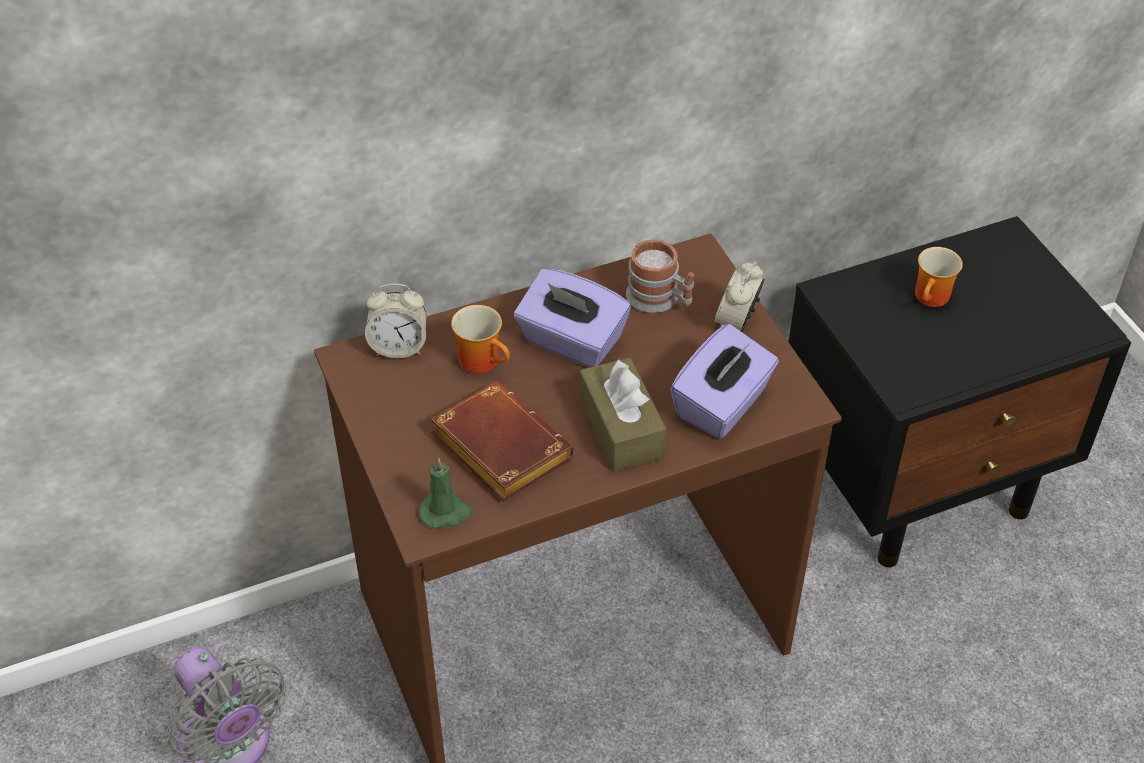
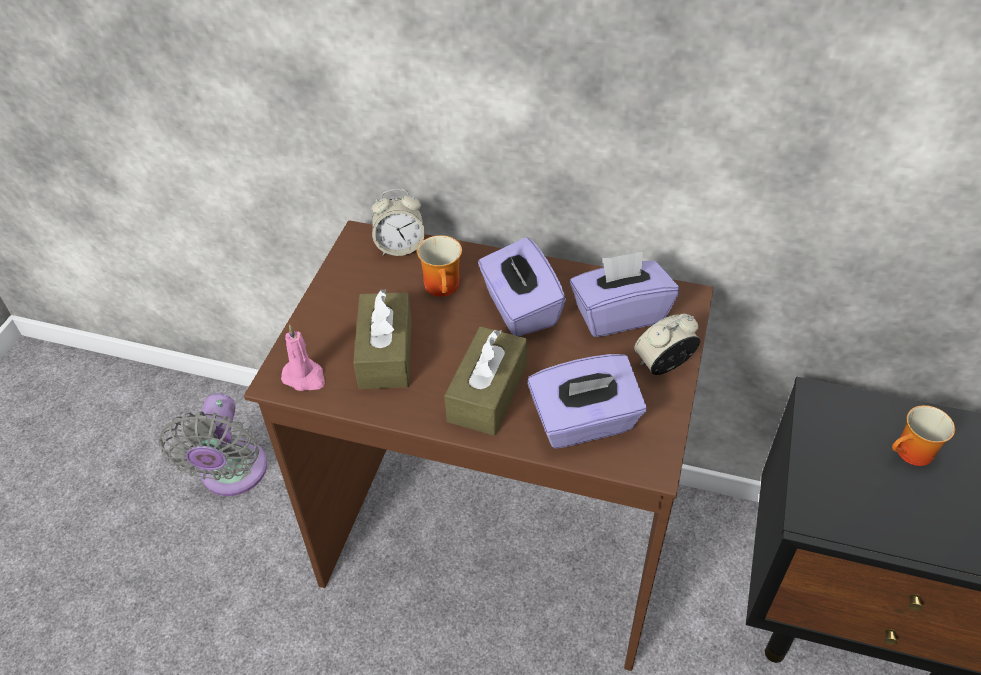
camera: 40 degrees right, 0 degrees up
alarm clock [365,284,427,358] -> alarm clock turned 45 degrees counterclockwise [372,189,425,256]
green candle [419,458,473,529] -> pink candle [281,325,325,391]
brown book [431,381,574,501] -> brown tissue box [353,289,411,389]
mug [626,240,694,313] -> purple tissue box [570,252,679,337]

